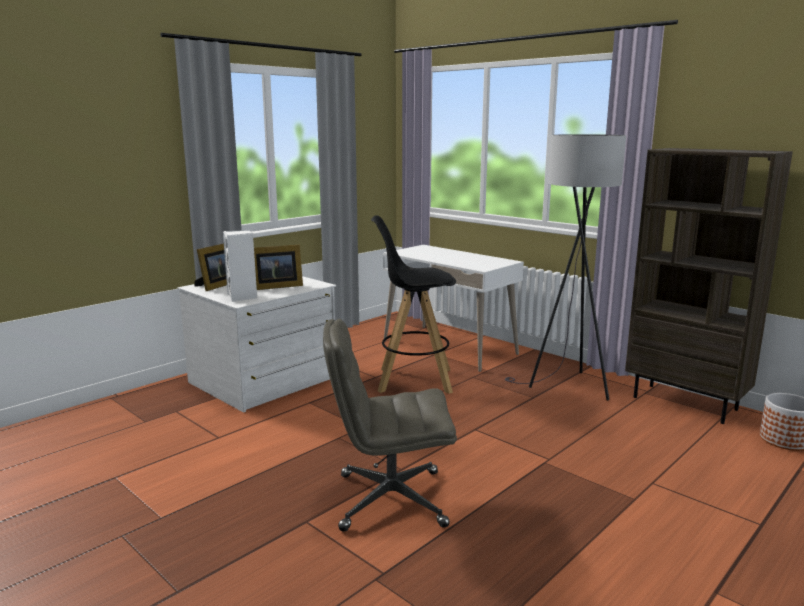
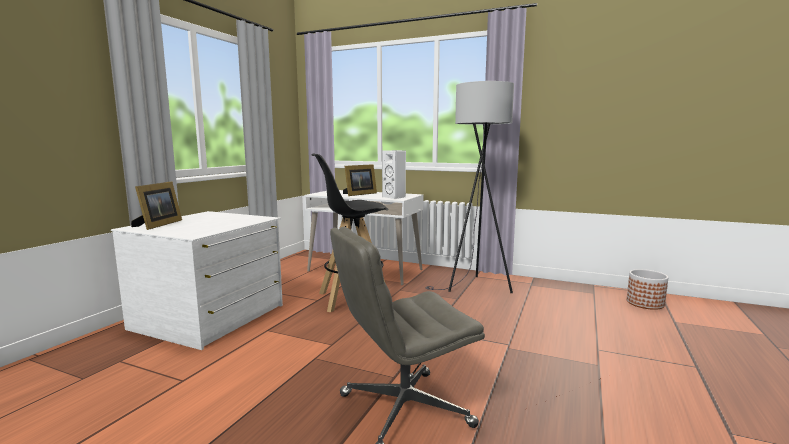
camera: 20 degrees left, 5 degrees down
white speaker [223,230,257,302] -> white speaker moved to [382,150,406,199]
picture frame [254,244,303,290] -> picture frame moved to [343,164,377,196]
brown bookcase [625,148,793,424] -> none

